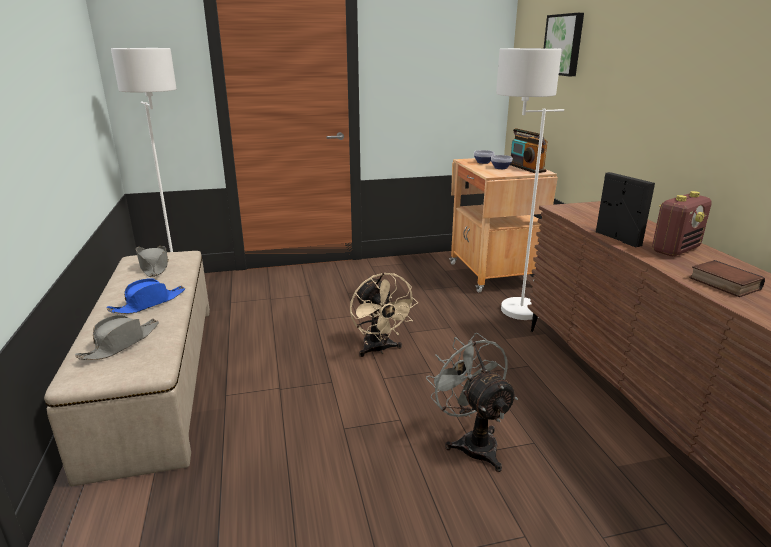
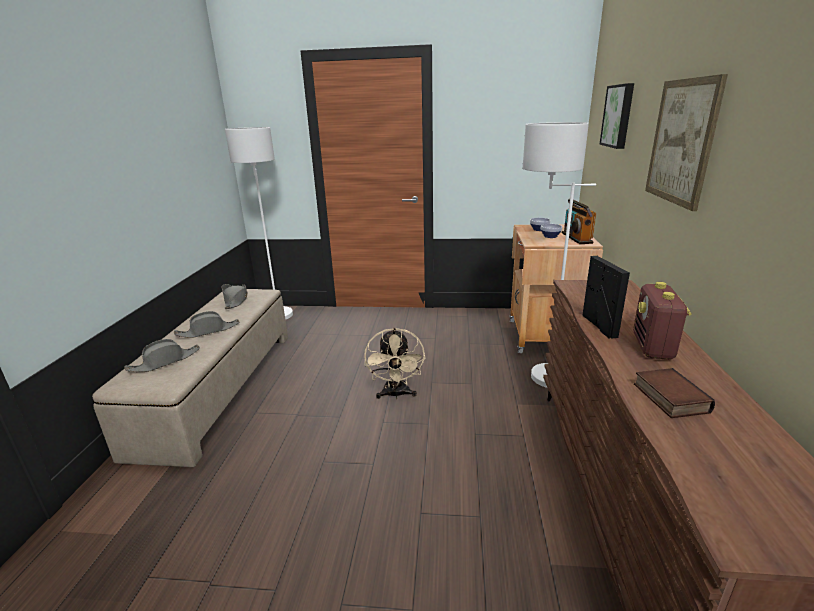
camera: 20 degrees right, 0 degrees up
blue hat [107,278,185,314] -> grey hat [174,311,240,338]
grey fan [426,333,518,472] -> none
radio [652,191,712,257] -> radio turned 120 degrees clockwise [633,282,692,360]
none -> picture [645,74,728,211]

